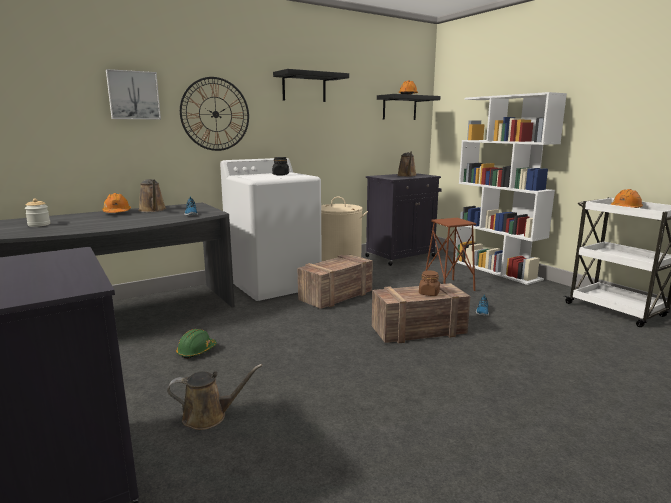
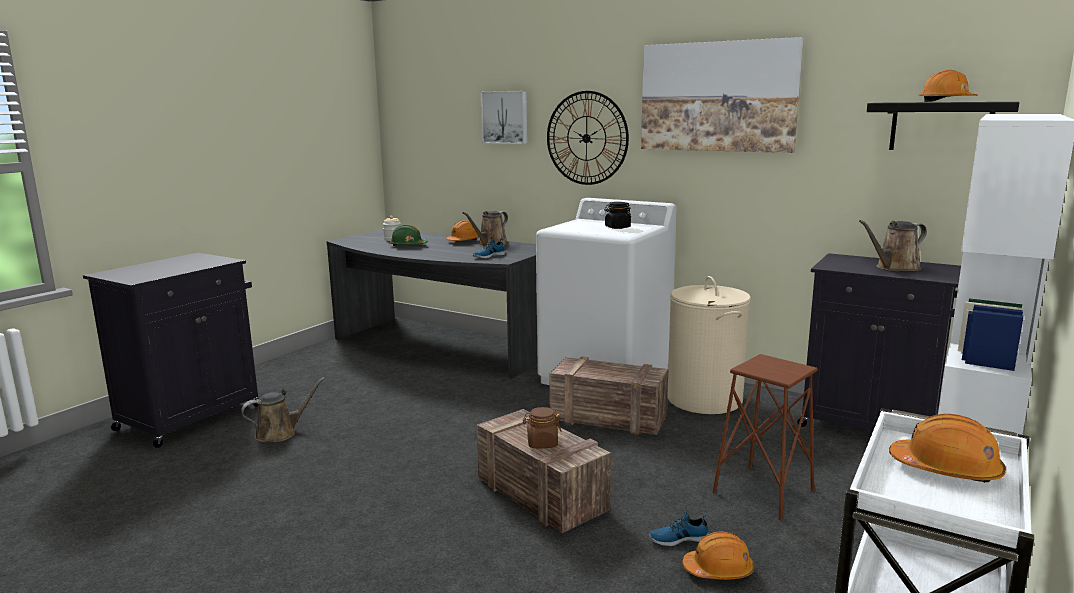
camera: 65 degrees right, 0 degrees up
brown watering can [167,364,262,430] -> brown watering can turned 90 degrees counterclockwise [241,377,325,442]
green hard hat [176,329,217,359] -> green hard hat moved to [390,225,428,246]
black shelf [273,69,349,102] -> picture [641,37,803,153]
none -> orange hard hat [682,531,754,580]

